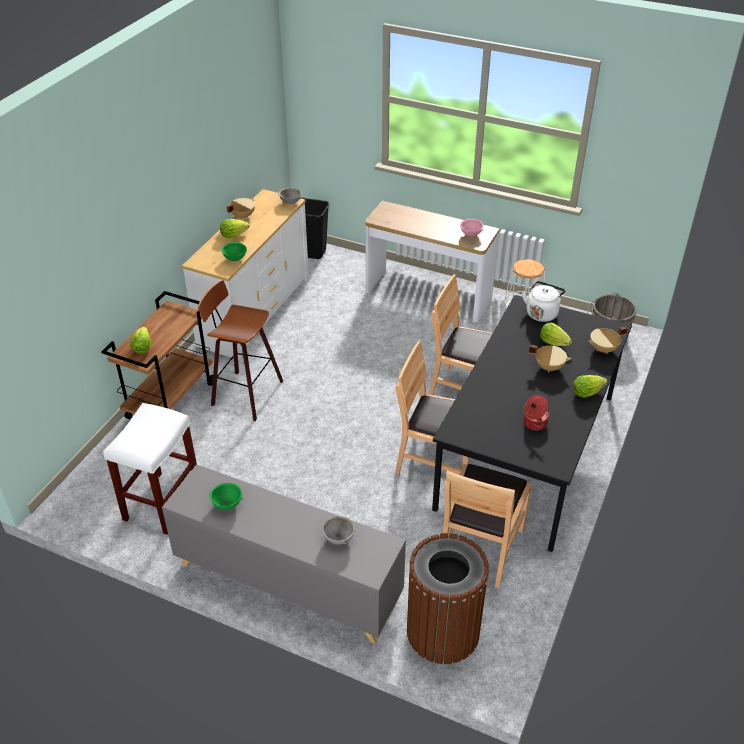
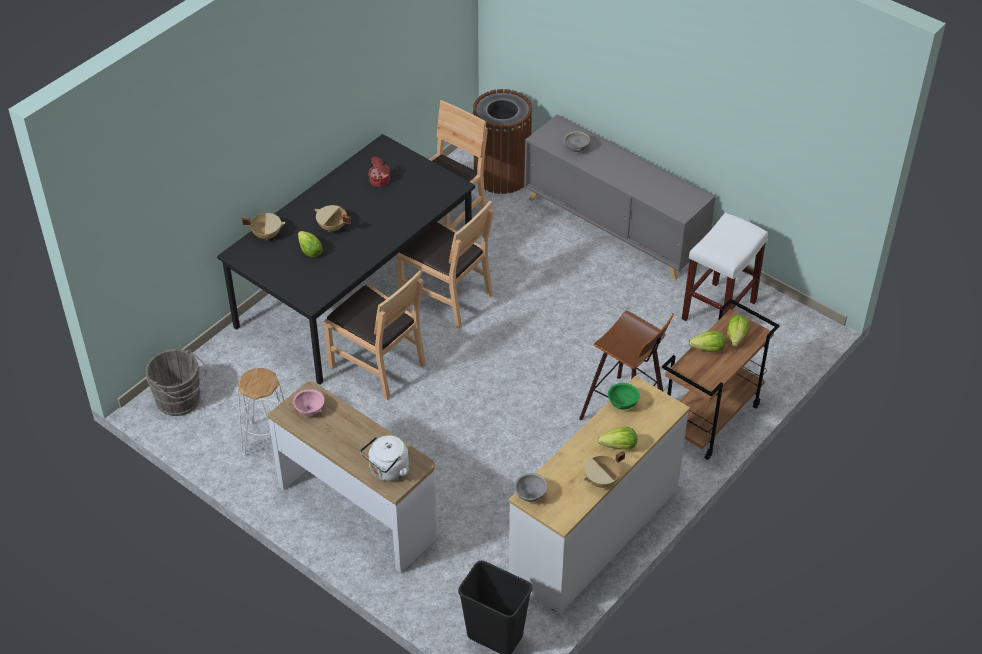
camera: 165 degrees left, 5 degrees up
green bowl [209,483,243,510] -> none
white kettle [522,281,565,322] -> white kettle moved to [360,435,409,481]
lettuce [573,375,607,398] -> lettuce moved to [689,331,725,352]

